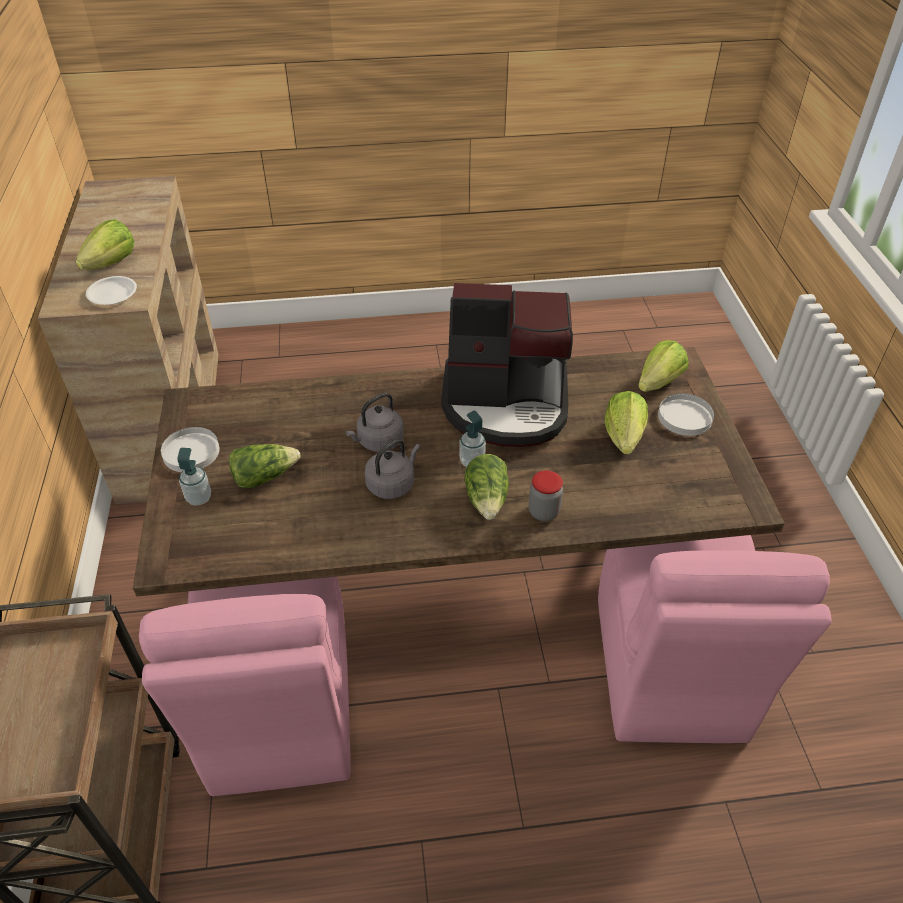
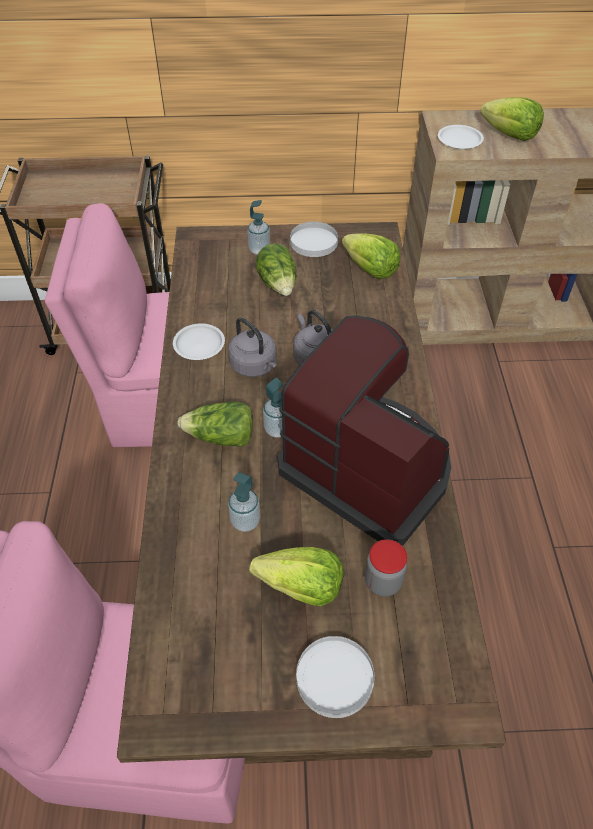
camera: 95 degrees right, 5 degrees up
coffee machine [441,283,573,447] -> coffee machine turned 120 degrees clockwise [278,315,451,545]
jar [529,470,563,521] -> jar moved to [365,539,407,597]
lettuce [638,340,689,392] -> lettuce moved to [342,233,400,279]
none -> white plate [173,323,225,360]
none -> soap dispenser [228,472,260,532]

